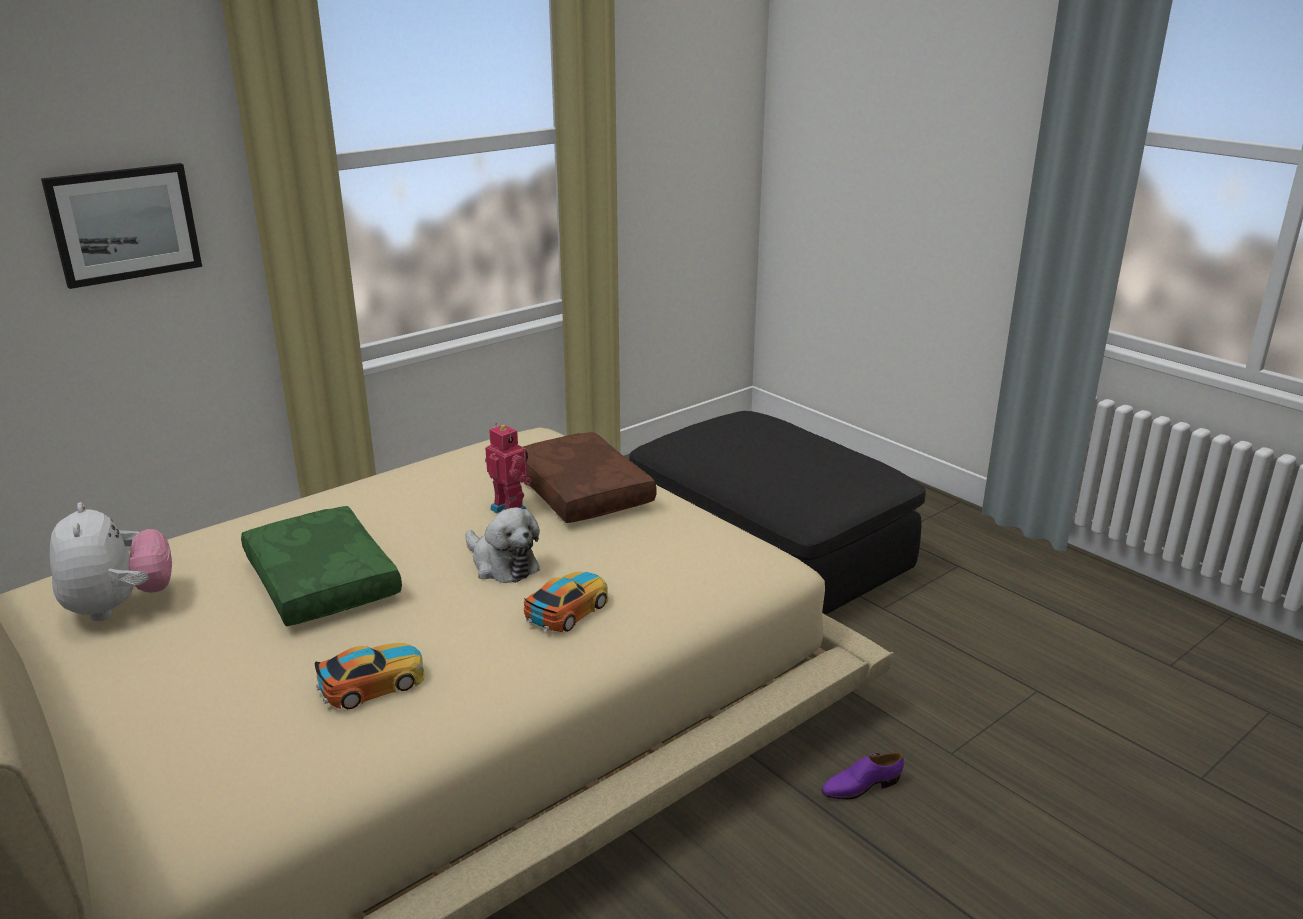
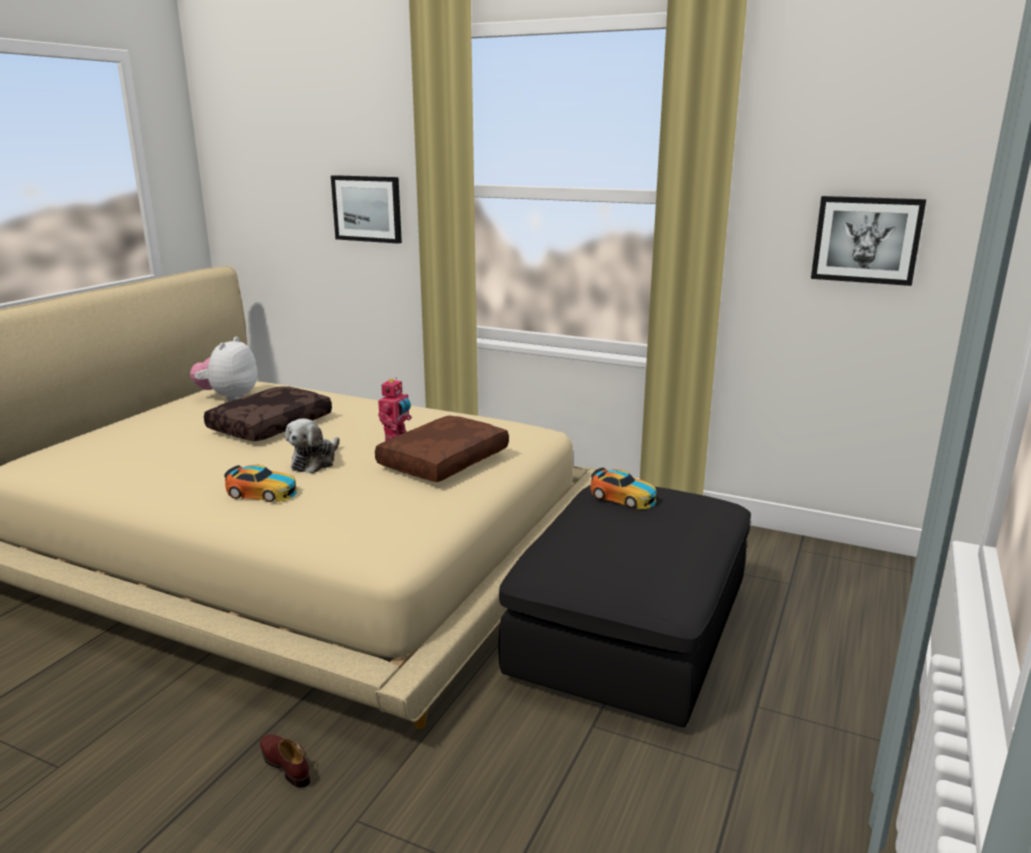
camera: 65 degrees right, 5 degrees down
plush toy [50,502,172,621] -> plush toy turned 150 degrees clockwise [190,337,258,402]
green pillow [241,506,402,626] -> brown pillow [204,386,332,441]
toy car [315,643,425,709] -> toy car moved to [590,468,656,509]
purple shoe [821,752,904,800] -> brown shoe [260,735,310,788]
none -> picture [811,196,926,286]

